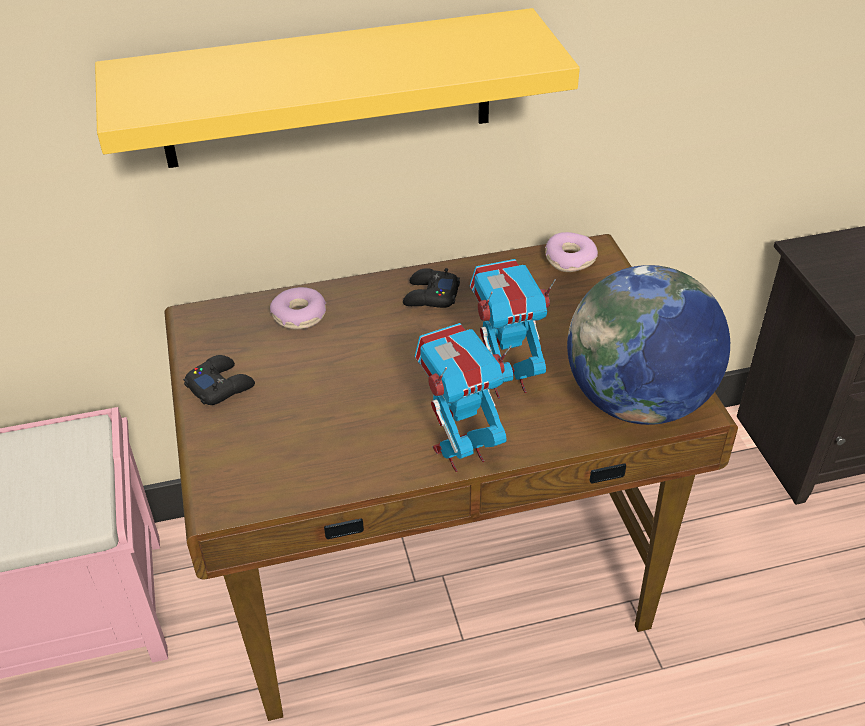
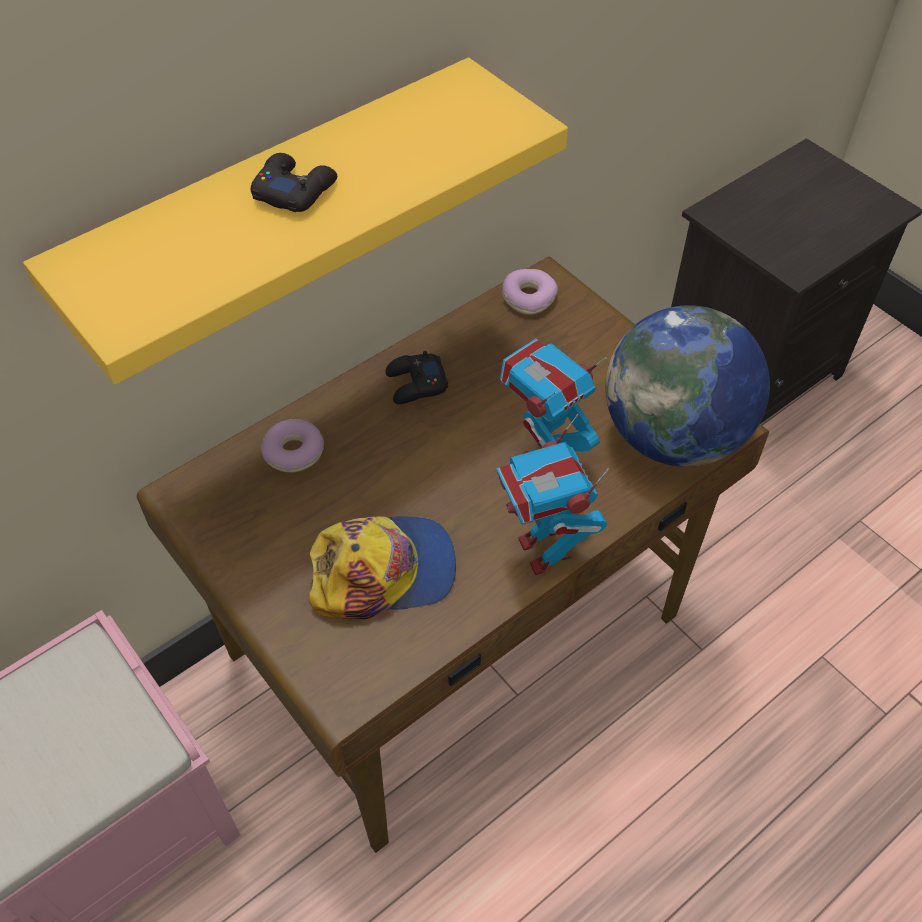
camera: 25 degrees left, 10 degrees up
black game controller [183,355,255,405] -> black game controller moved to [251,153,337,212]
toy robot [415,323,512,472] -> toy robot turned 60 degrees counterclockwise [496,414,609,575]
none -> cap [308,516,456,619]

